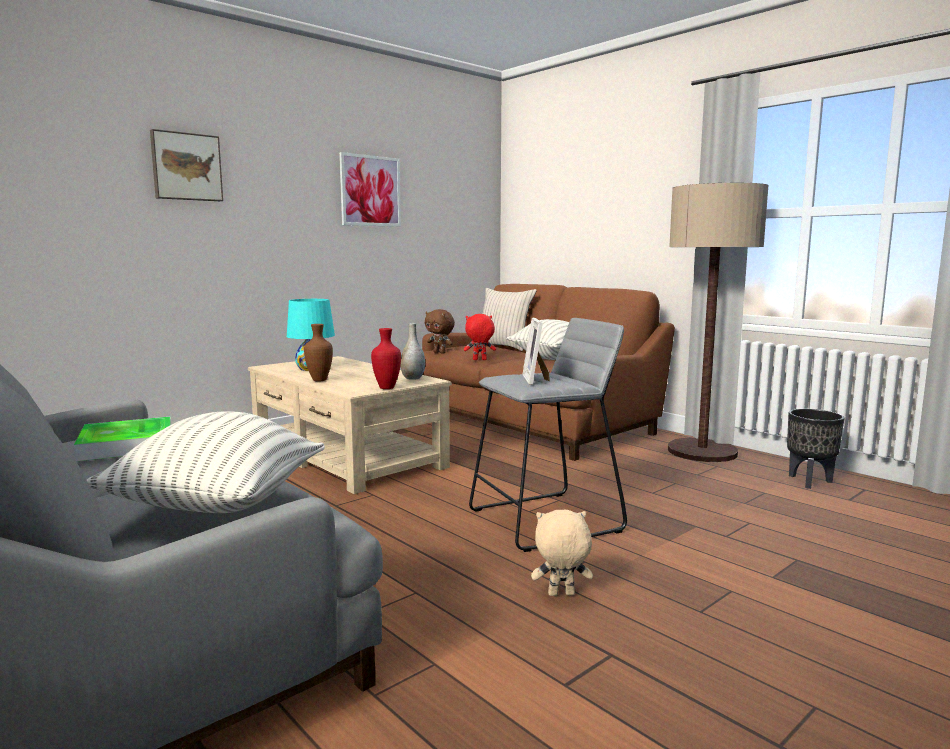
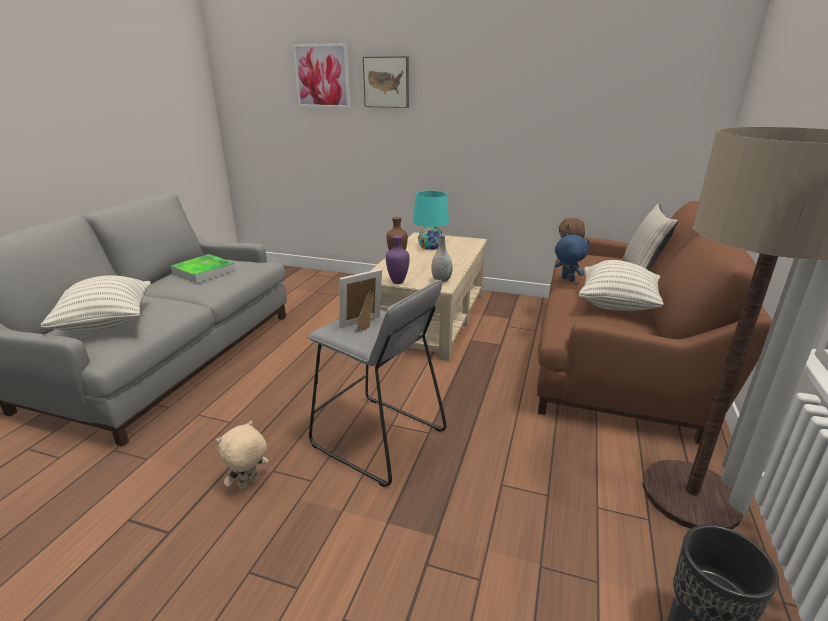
camera: 60 degrees right, 15 degrees up
picture [339,152,401,227] -> picture moved to [292,43,350,108]
red vase [371,328,401,389] -> purple vase [386,235,410,284]
red plush toy [464,314,496,360] -> blue plush toy [555,234,589,282]
beige plush toy [531,510,593,596] -> beige plush toy turned 105 degrees counterclockwise [216,421,269,489]

